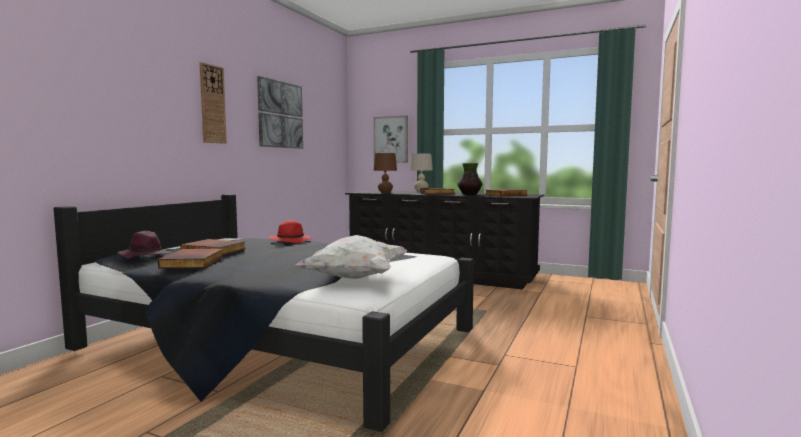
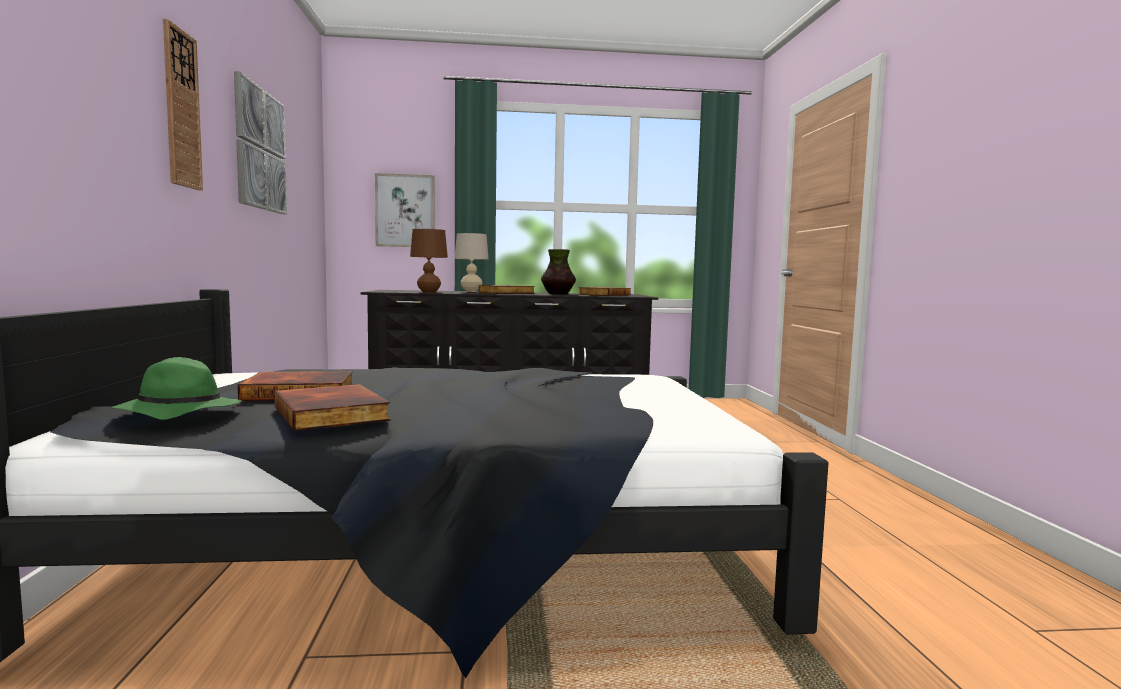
camera: 30 degrees left, 0 degrees up
purple hat [117,231,171,259] -> green hat [112,357,242,420]
red hat [269,220,312,243] -> none
white pillow [296,235,408,279] -> none

